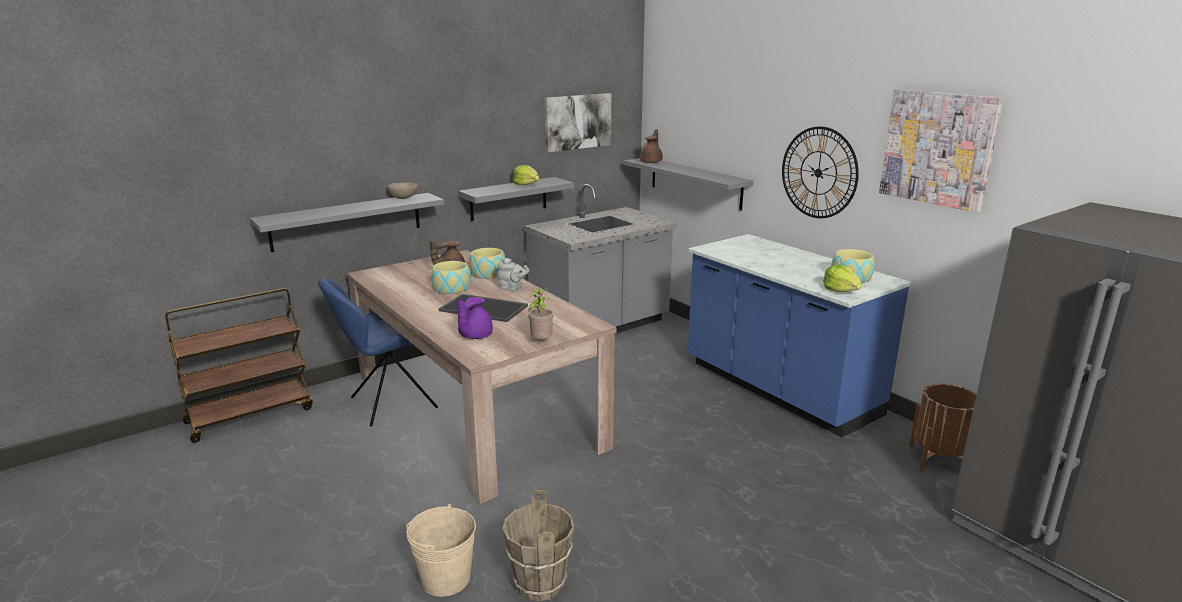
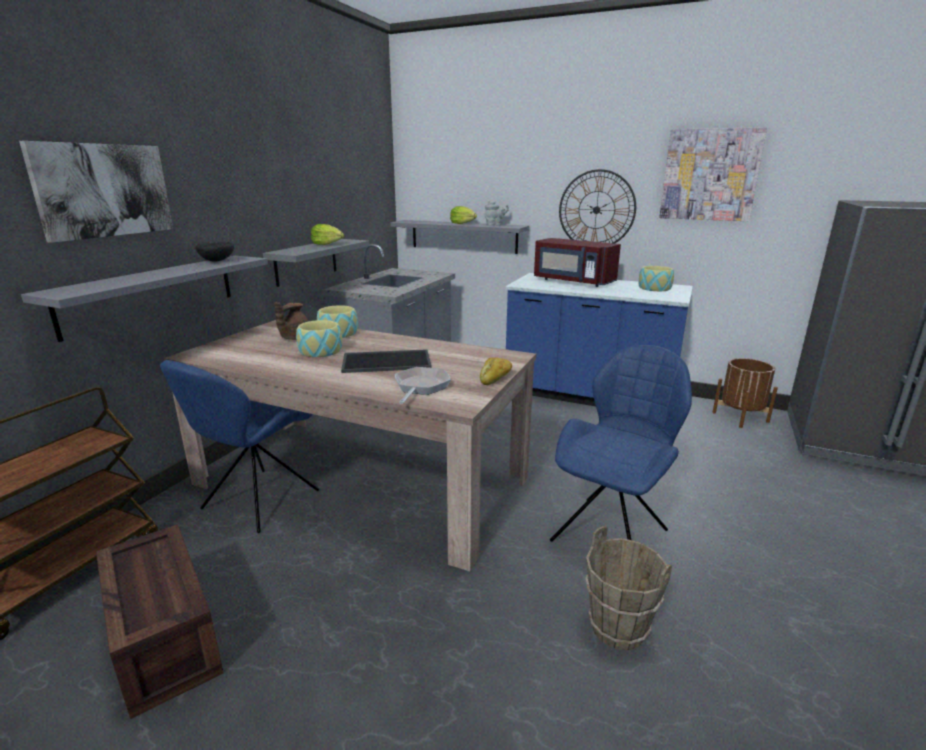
camera: 30 degrees left, 0 degrees up
beige bowl [388,182,418,199] -> black bowl [195,242,234,262]
beige bucket [406,504,476,597] -> none
purple teapot [457,297,493,339] -> frying pan [395,367,451,404]
grey teapot [497,258,530,291] -> grey teapot moved to [484,200,509,226]
potted plant [528,286,553,339] -> bread [480,357,512,385]
picture [545,93,611,152] -> picture moved to [19,141,173,243]
brown teapot [640,129,663,163] -> none
lettuce [823,265,862,292] -> lettuce moved to [450,206,477,224]
none -> crate [96,524,224,719]
none -> red microwave [534,238,621,287]
none -> blue chair [550,345,692,542]

